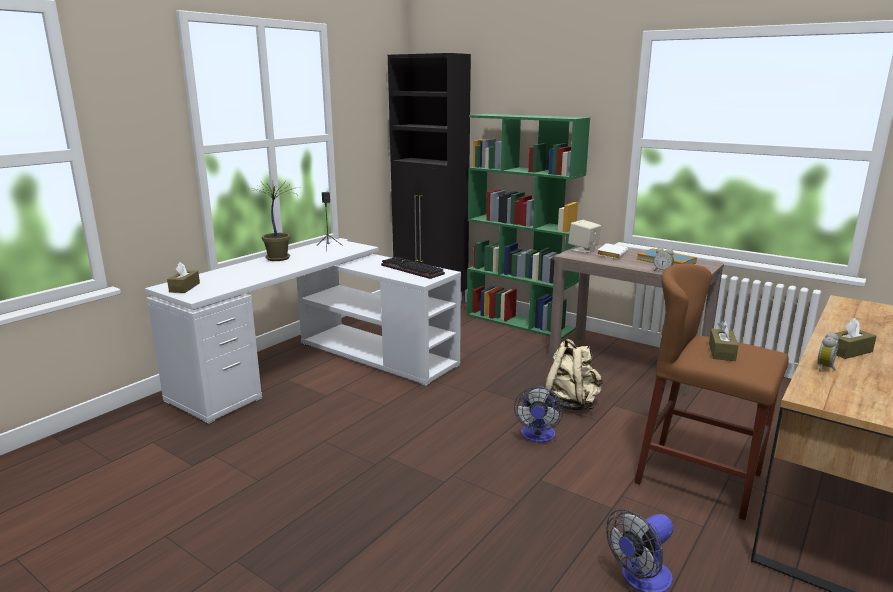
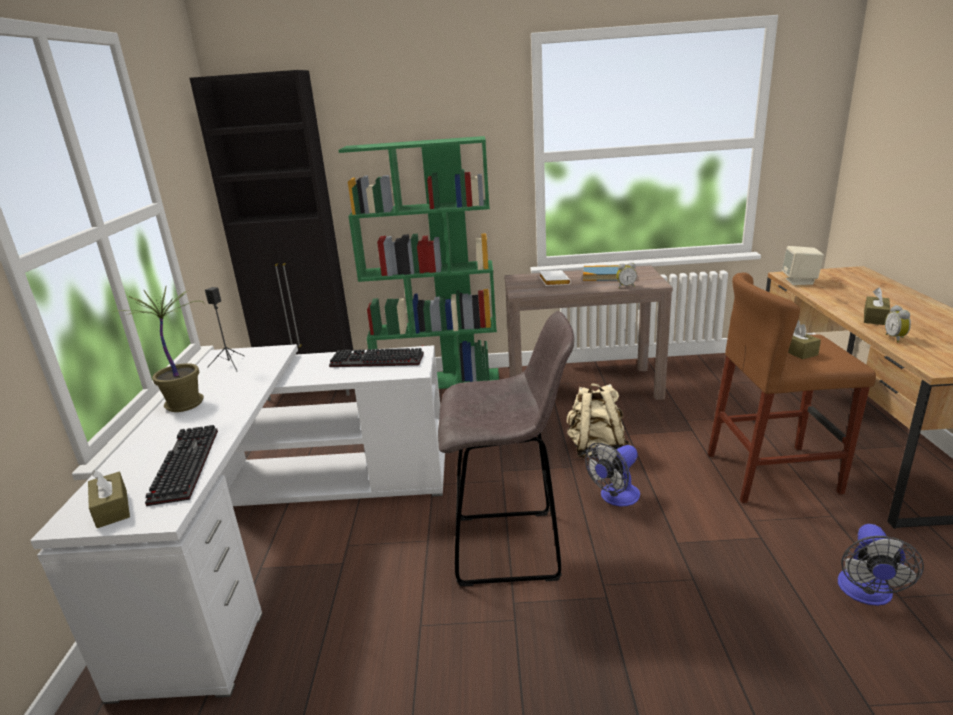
camera: 35 degrees left, 5 degrees up
fan [514,386,564,442] -> fan turned 75 degrees clockwise [585,443,640,506]
beige speaker [568,220,601,253] -> beige speaker moved to [782,246,824,285]
none -> keyboard [145,425,218,506]
none -> grey stool [438,311,574,586]

